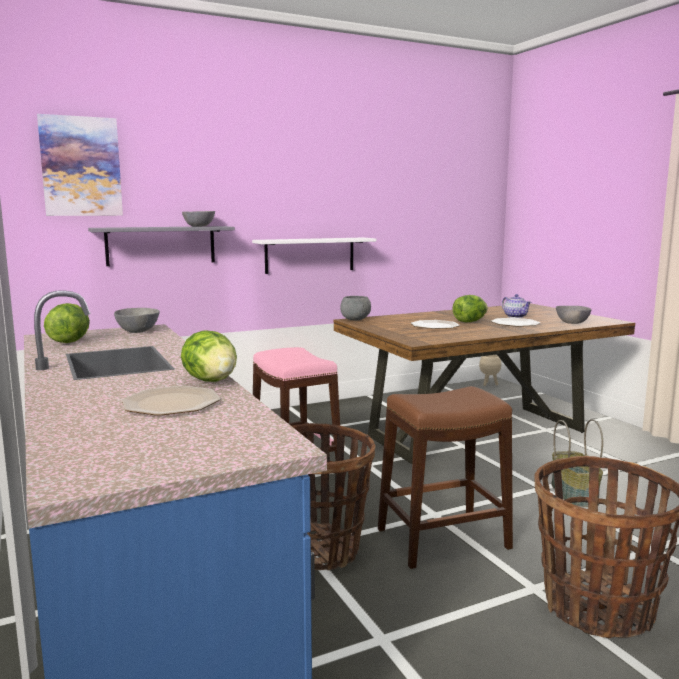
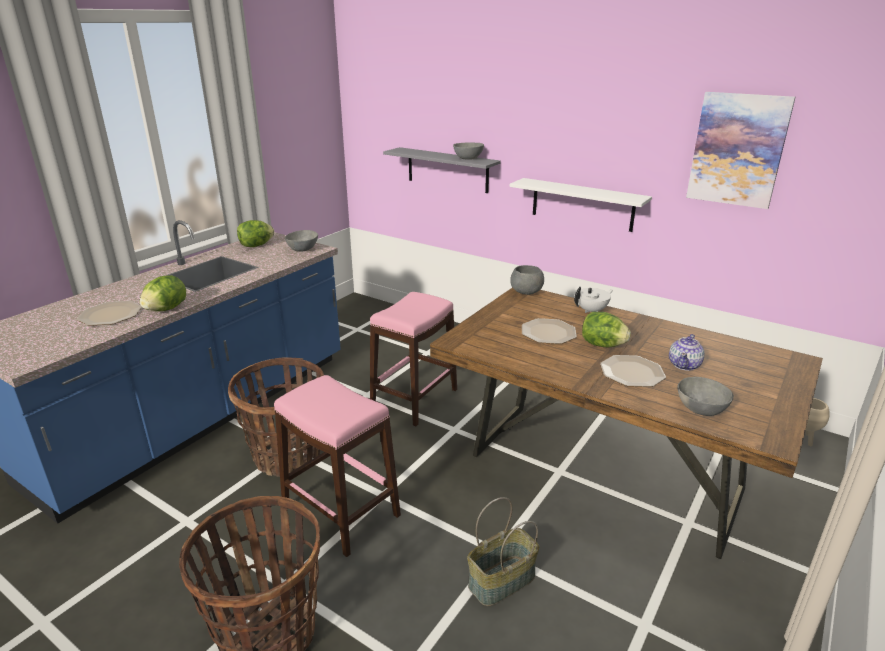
camera: 60 degrees right, 15 degrees up
picture [37,114,123,216] -> picture moved to [686,92,796,209]
brown stool [378,386,513,569] -> pink stool [274,375,401,557]
none -> white teapot [574,287,614,313]

